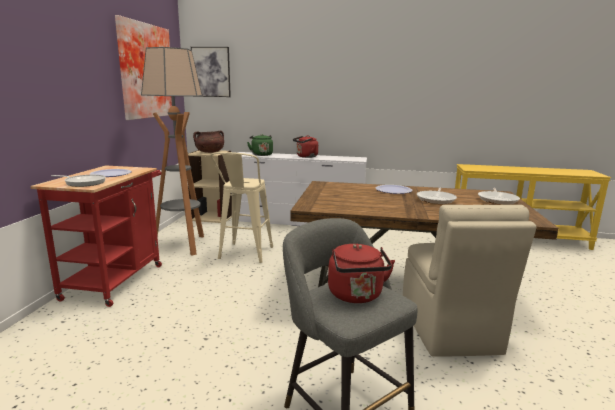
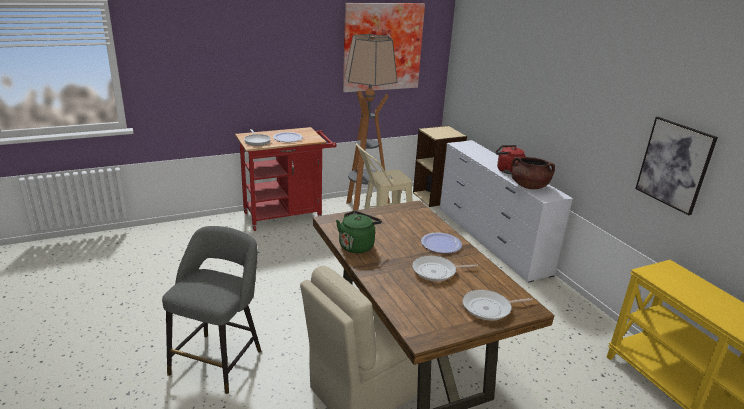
camera: 55 degrees right, 10 degrees up
picture [191,47,231,97] -> picture moved to [635,117,718,215]
brown cooking pot [193,131,224,153] -> brown cooking pot moved to [511,157,555,189]
green kettle [247,134,273,156] -> green kettle moved to [336,211,382,253]
red kettle [328,244,395,303] -> none

